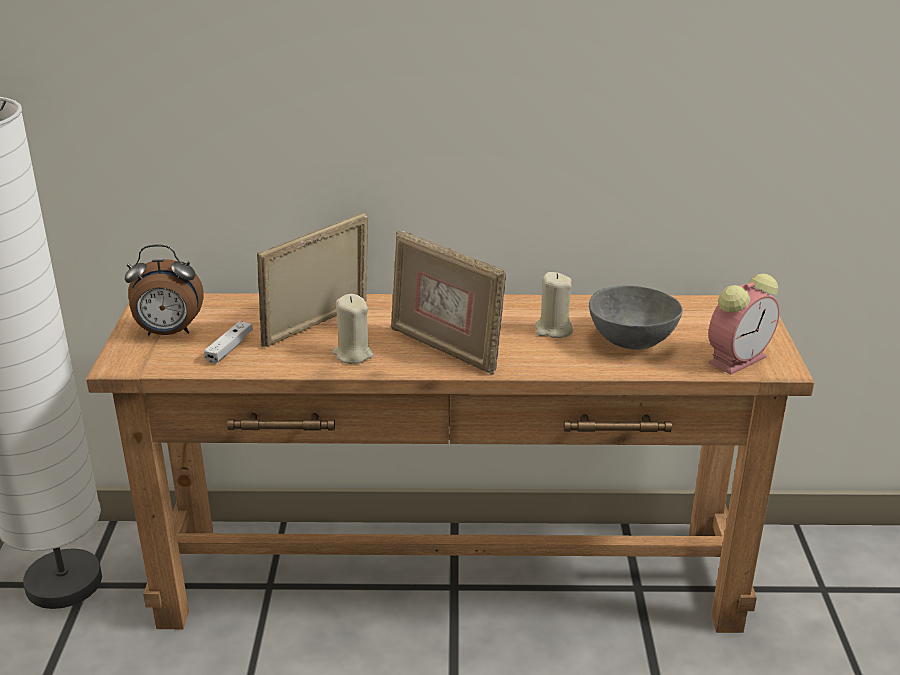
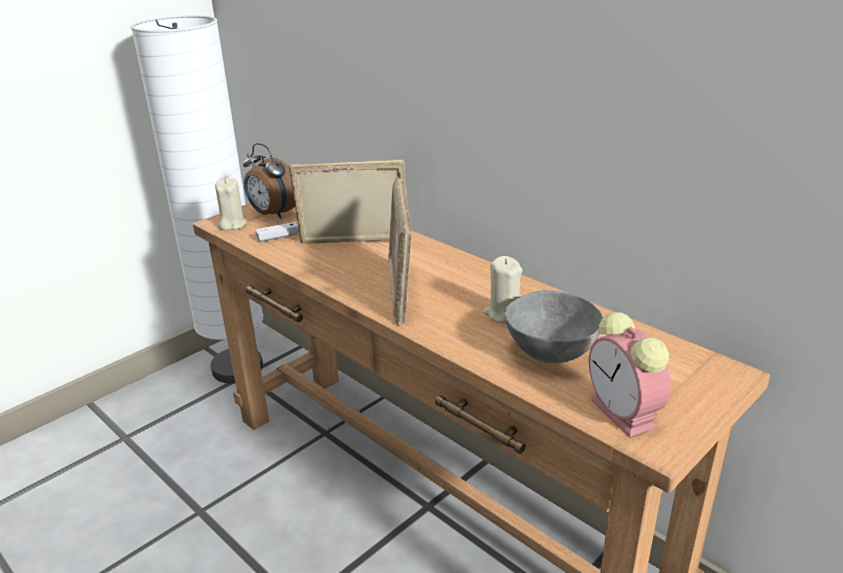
camera: 45 degrees right, 0 degrees up
beige candle [332,294,373,364] -> beige candle moved to [215,178,247,230]
alarm clock [709,273,779,375] -> alarm clock turned 60 degrees clockwise [589,312,671,438]

